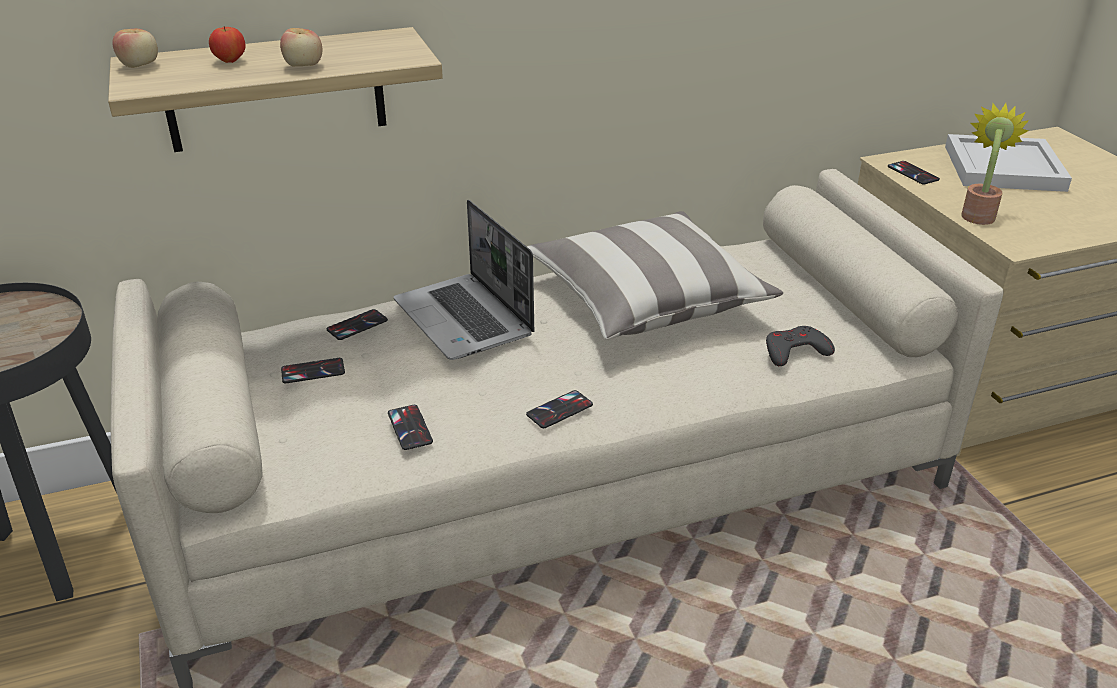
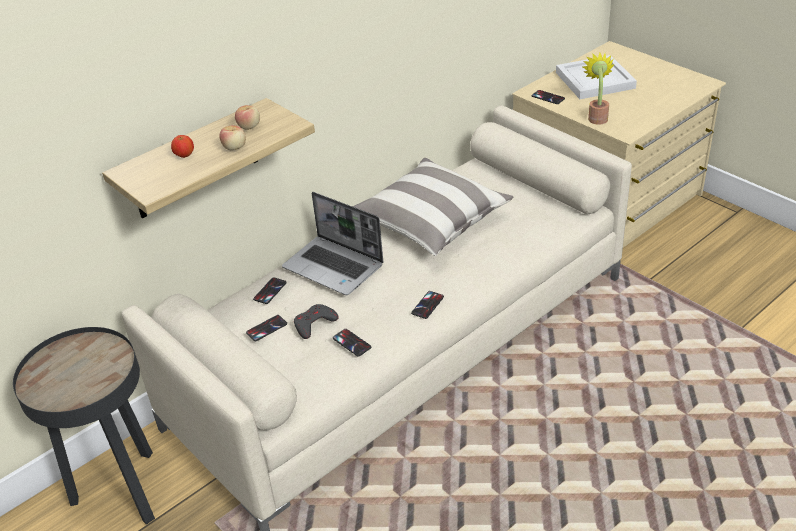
camera: 20 degrees left, 5 degrees up
apple [112,29,158,68] -> apple moved to [235,105,260,130]
grey game controller [766,326,835,366] -> grey game controller moved to [294,304,339,339]

